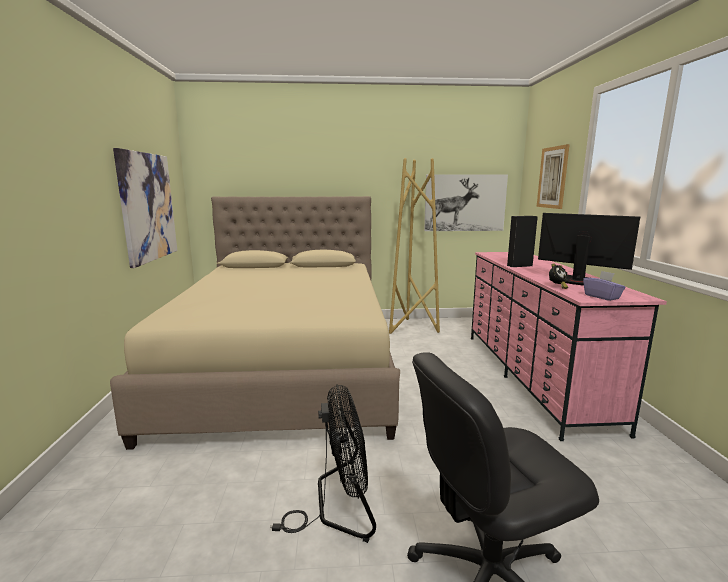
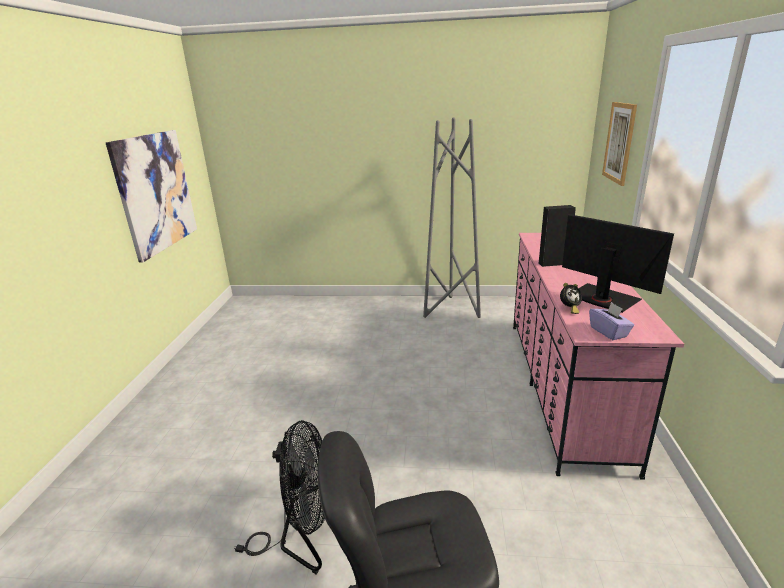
camera: 10 degrees right, 10 degrees up
beige bed [110,196,400,450] -> none
yellow clothes rack [389,158,440,334] -> grey clothes rack [423,117,481,318]
picture [424,174,508,231] -> none

